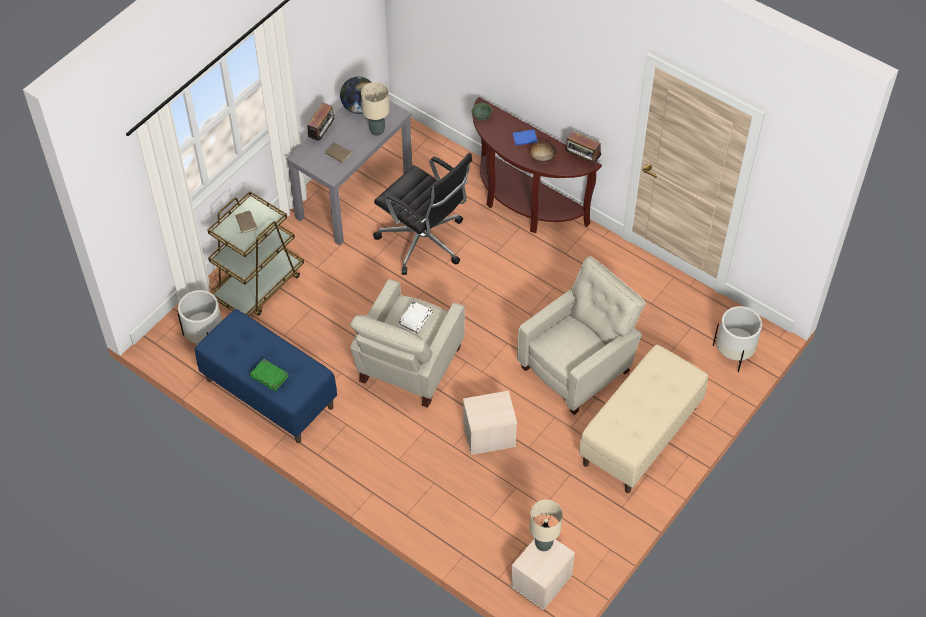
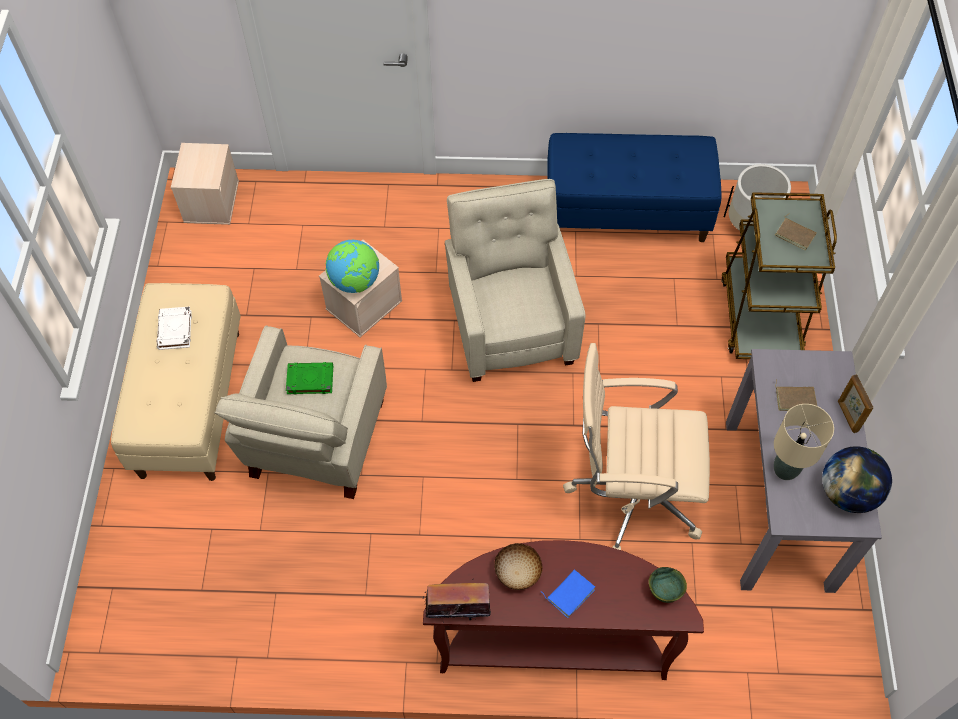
camera: 145 degrees right, 5 degrees up
green book [250,359,289,391] -> green book moved to [286,362,333,395]
radio [307,103,337,141] -> picture frame [838,374,873,433]
black office chair [373,153,472,275] -> beige office chair [563,343,710,550]
white book [398,301,433,334] -> white book moved to [156,307,192,350]
beige table lamp [530,500,563,551] -> none
white planter [713,306,762,372] -> none
none -> globe [326,240,379,293]

